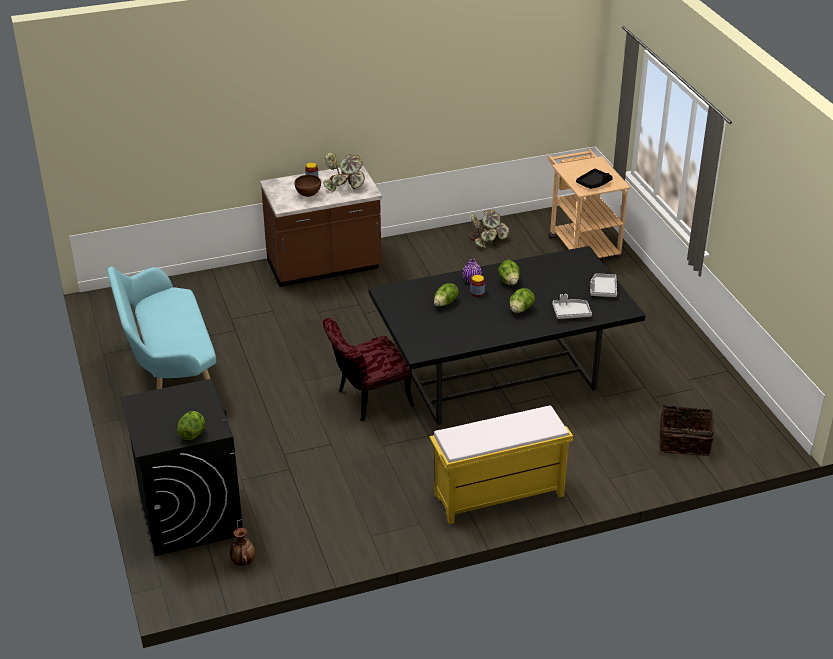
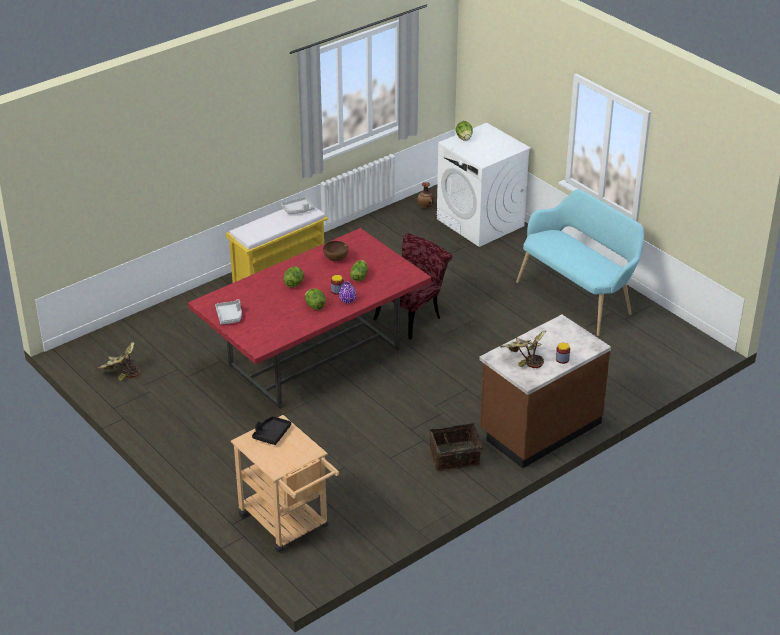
camera: 160 degrees right, 0 degrees up
black washing machine [120,379,243,556] -> white washing machine [437,123,531,247]
brown bowl [294,175,321,197] -> brown bowl moved to [323,241,349,262]
black dining table [369,246,645,425] -> red dining table [188,228,431,409]
potted plant [469,210,509,248] -> potted plant moved to [97,342,140,381]
grey tray [552,294,592,319] -> grey tray moved to [281,197,315,214]
basket [659,400,714,456] -> basket moved to [429,423,483,471]

